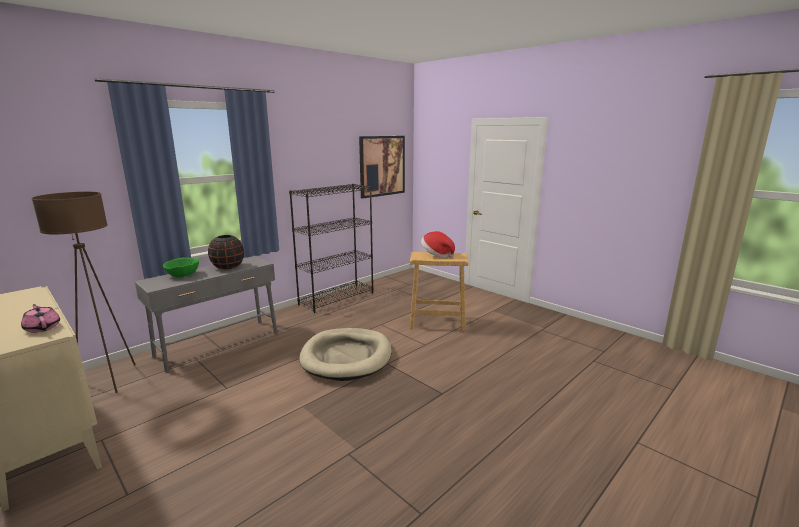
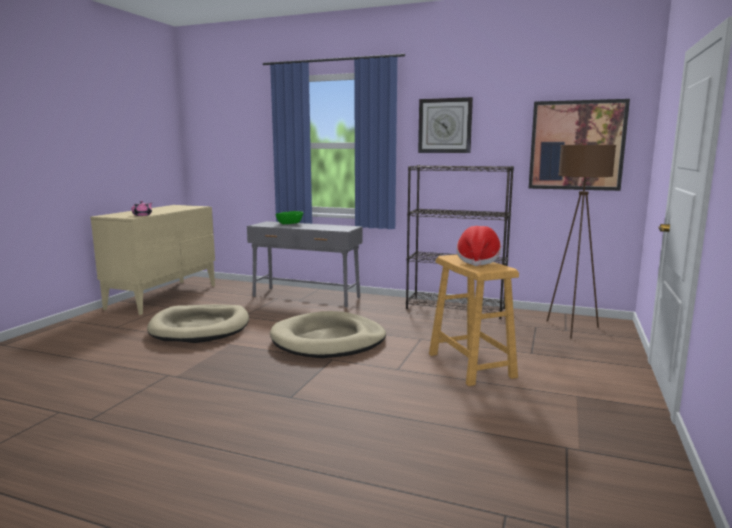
camera: 65 degrees right, 5 degrees down
brown floor lamp [32,192,136,393] -> brown floor lamp moved to [547,145,616,339]
black vase [208,235,244,269] -> none
none -> beige dog bed [147,304,249,343]
none -> wall clock [418,97,473,153]

